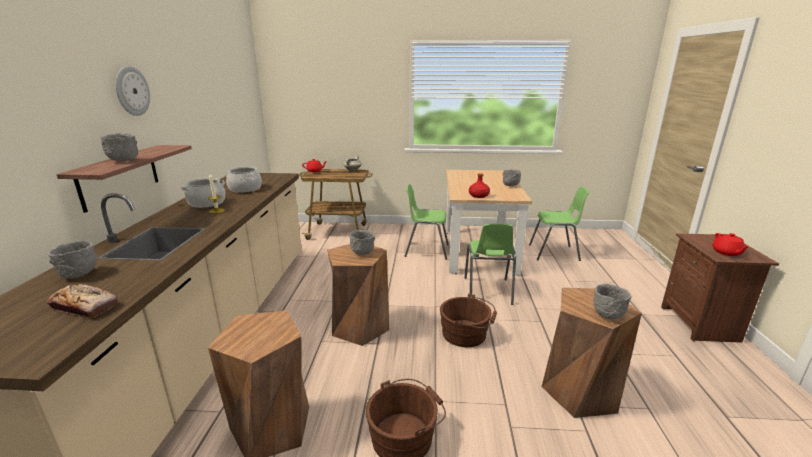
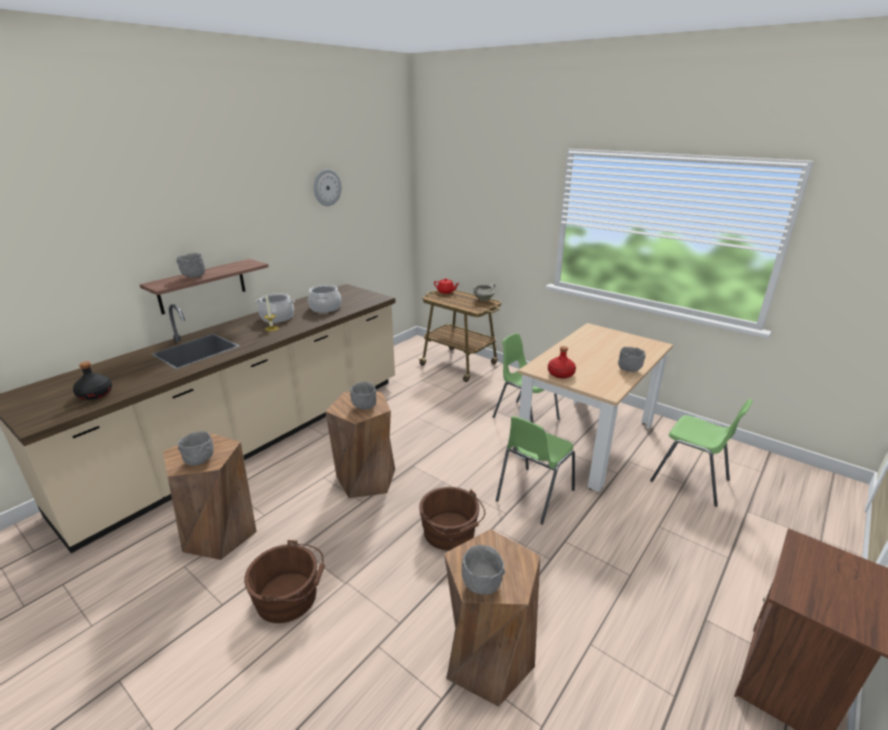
camera: 35 degrees right, 5 degrees up
bread [46,284,117,318] -> black bottle [73,362,112,400]
grey bowl [48,240,97,279] -> grey bowl moved to [177,431,214,466]
wall clock [116,66,150,116] -> wall clock moved to [313,169,342,206]
red teapot [713,233,749,256] -> none

